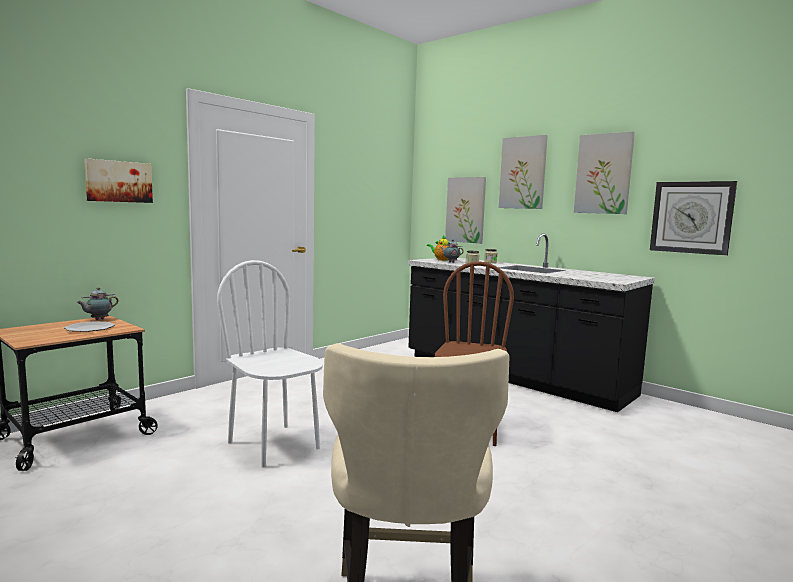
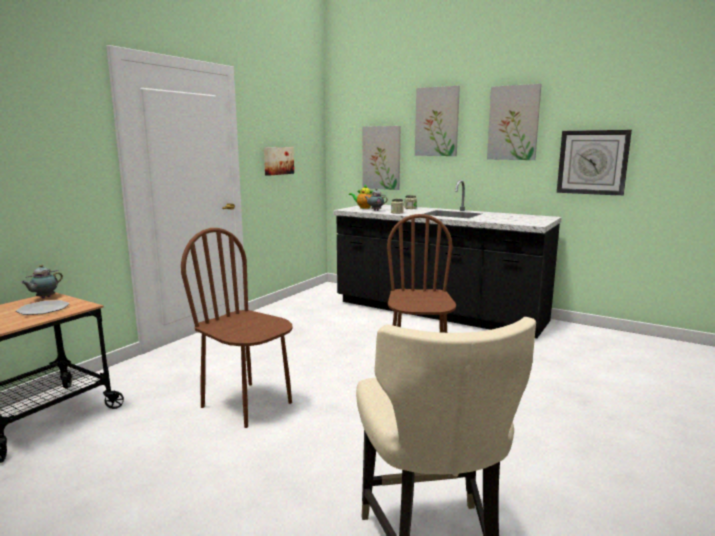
camera: 10 degrees left, 5 degrees up
picture [84,158,153,203] -> picture moved to [264,147,294,176]
white chair [217,260,323,468] -> brown chair [181,228,293,428]

